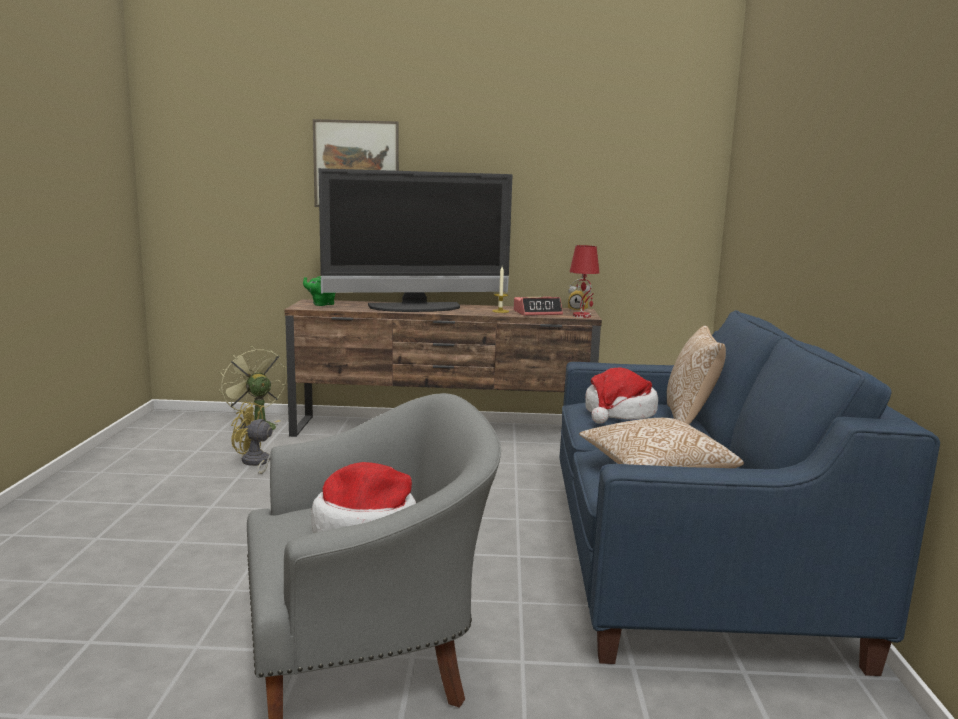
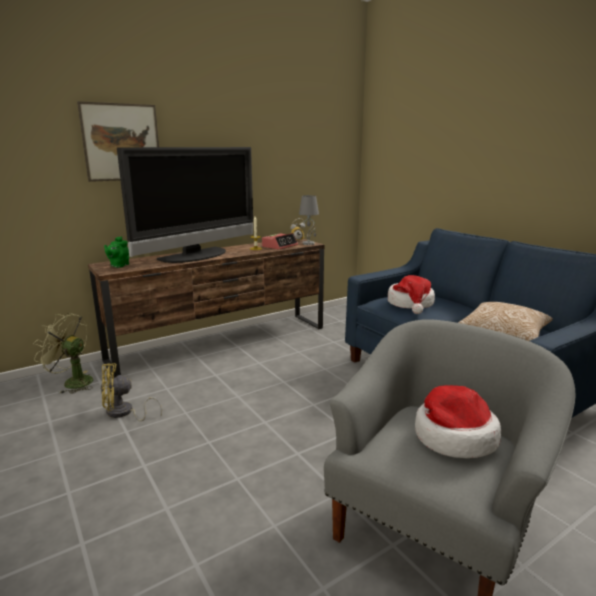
camera: 35 degrees left, 5 degrees up
red table lamp [570,245,600,318] -> grey table lamp [299,195,319,245]
pillow [667,326,726,425] -> none

